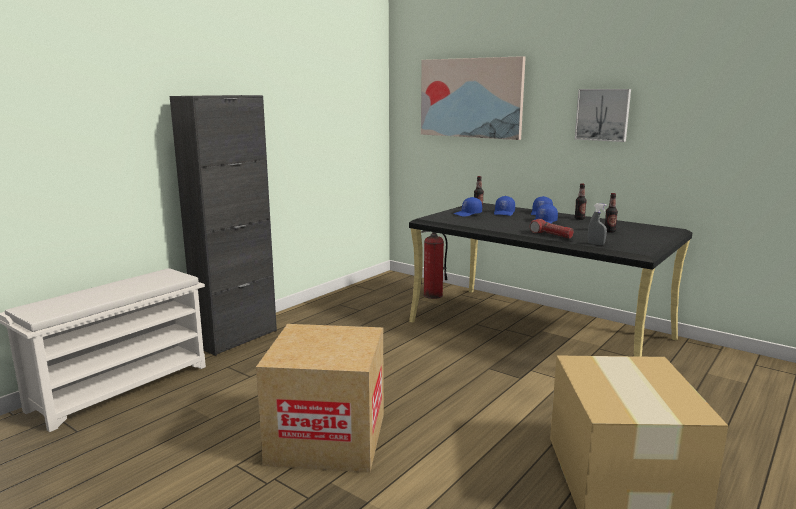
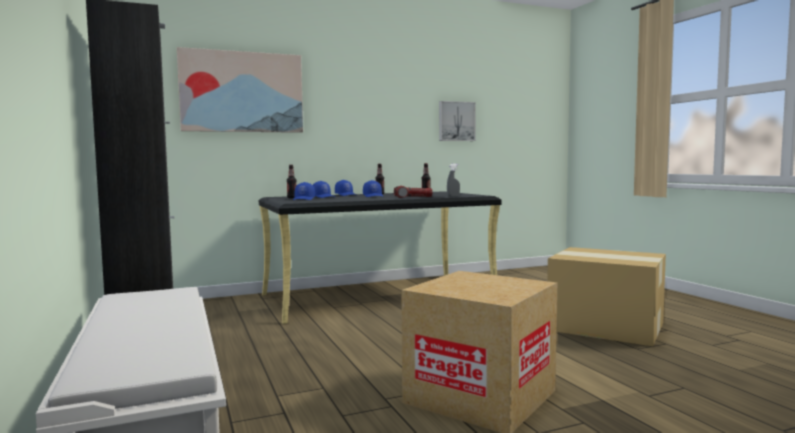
camera: 60 degrees left, 10 degrees down
fire extinguisher [421,230,448,299] -> none
picture [575,89,631,142] -> picture moved to [439,101,476,141]

